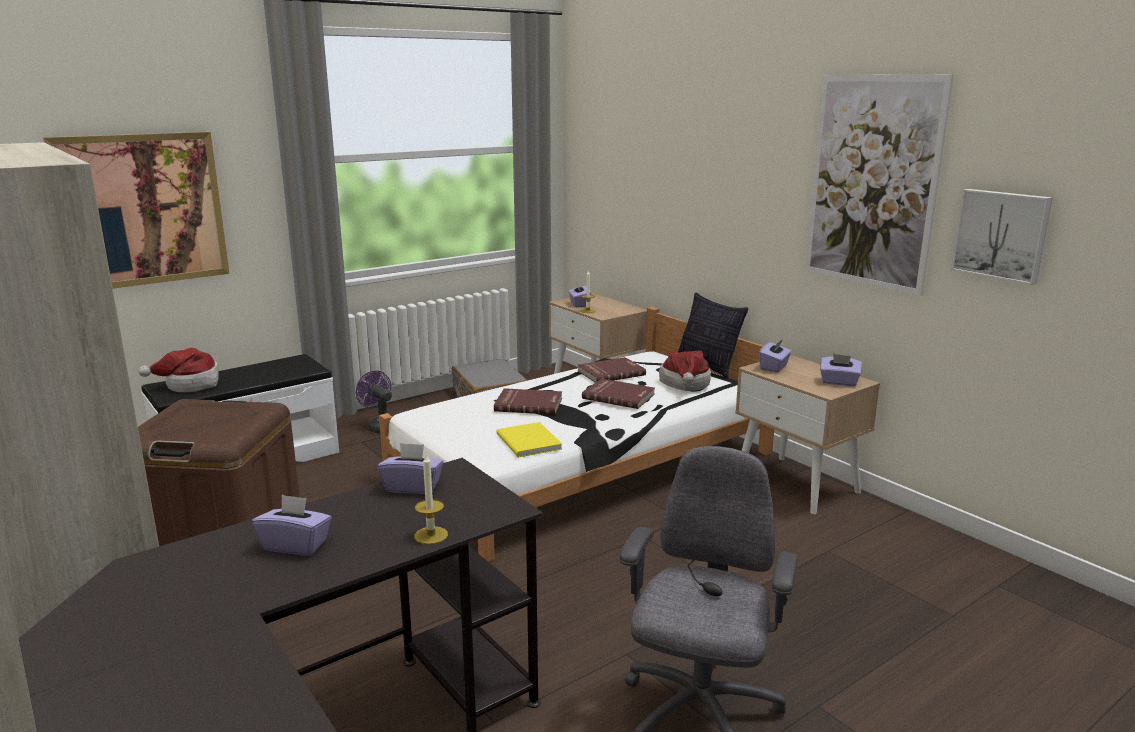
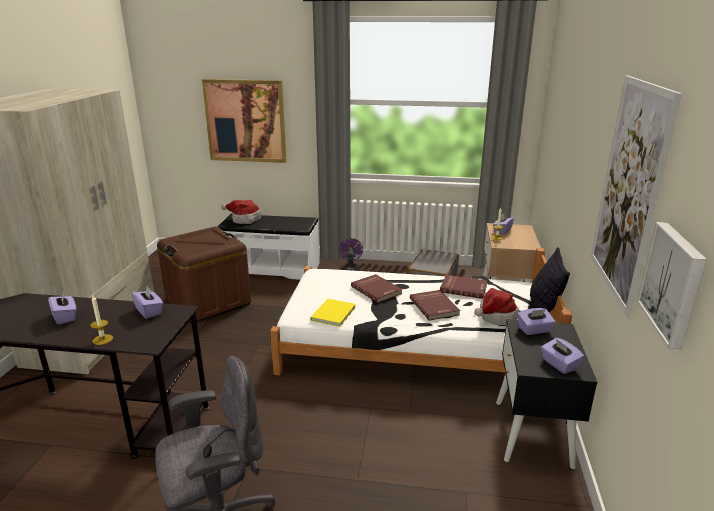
camera: 45 degrees right, 5 degrees up
beige nightstand [735,355,880,514] -> black nightstand [496,319,597,469]

